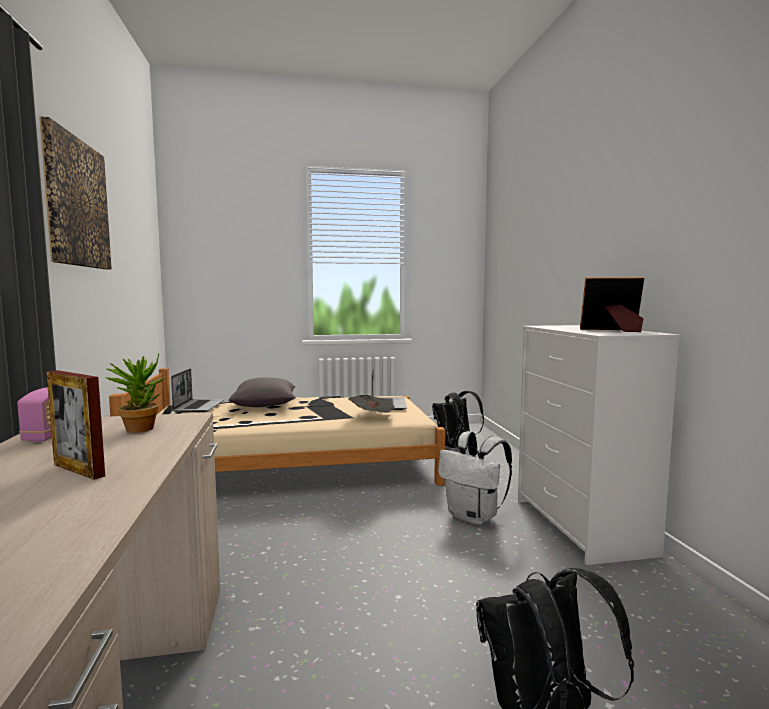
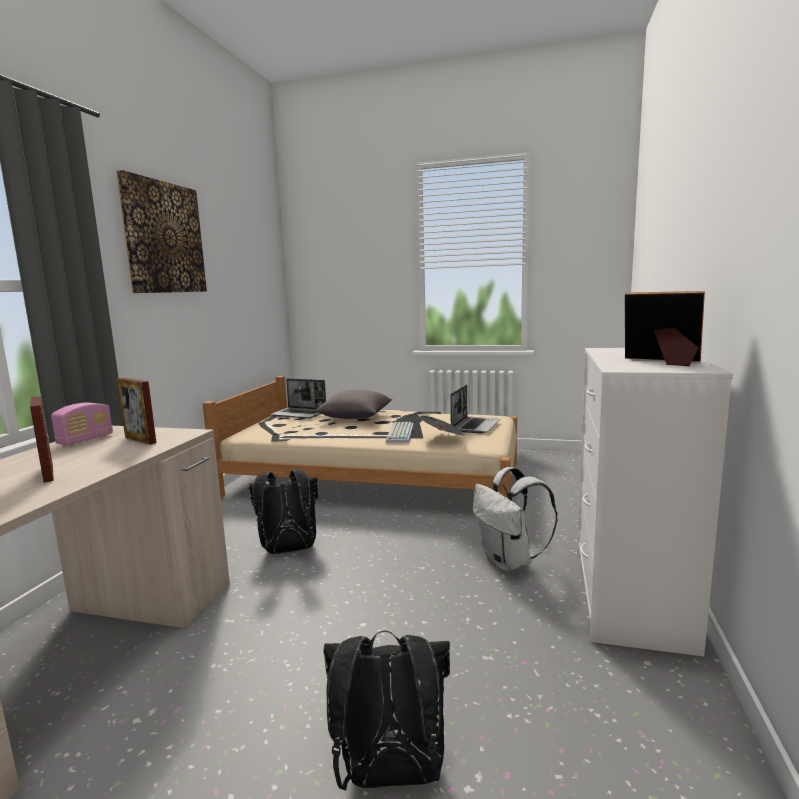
camera: 25 degrees right, 5 degrees up
potted plant [104,353,165,433] -> picture frame [117,378,157,445]
laptop [171,369,225,413] -> laptop turned 90 degrees clockwise [270,378,326,419]
black backpack [432,391,484,448] -> black backpack moved to [249,469,319,554]
none -> keyboard [386,422,414,443]

